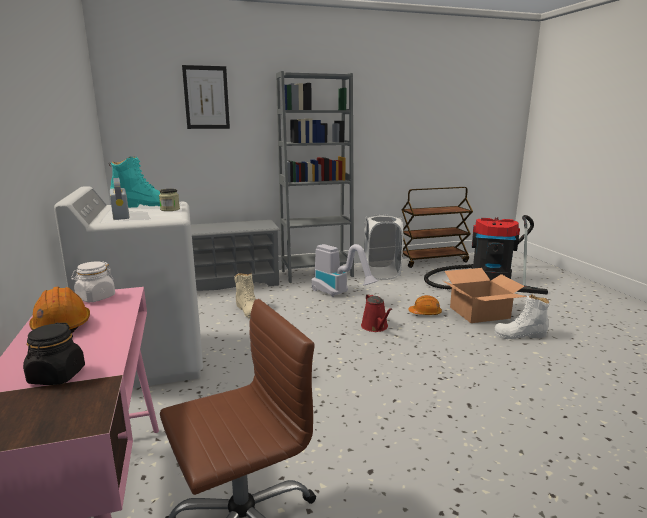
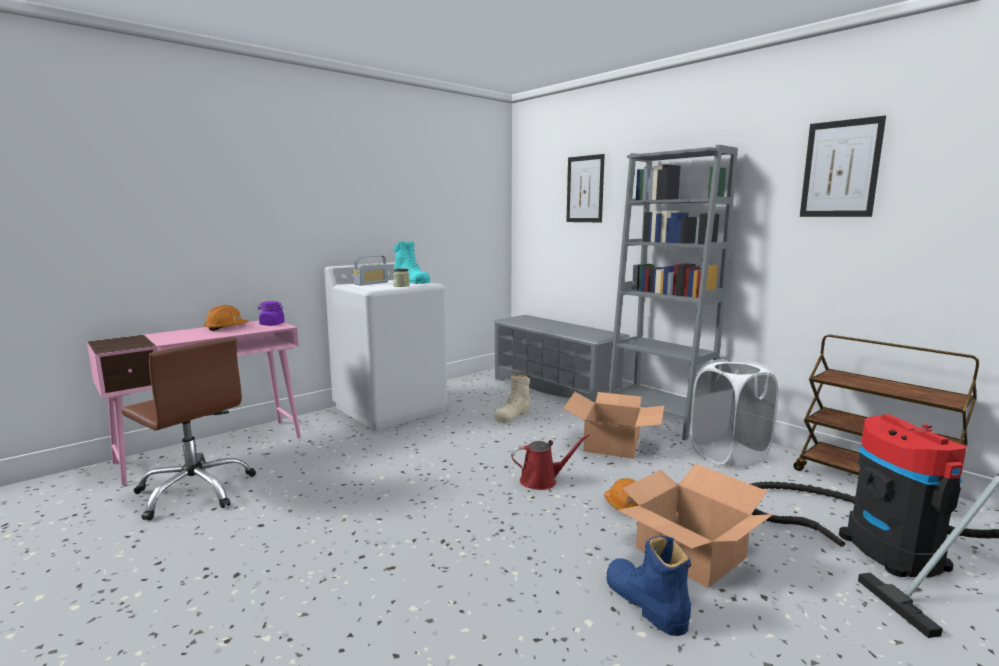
camera: 65 degrees right, 5 degrees down
black jar [23,323,85,385] -> none
white jar [71,262,115,303] -> purple jar [258,301,285,326]
vacuum cleaner [312,244,379,297] -> cardboard box [563,392,664,459]
red watering can [361,294,392,332] -> red watering can turned 150 degrees counterclockwise [511,434,590,490]
white boot [495,294,550,339] -> blue boot [606,536,691,636]
none -> picture [800,115,886,217]

